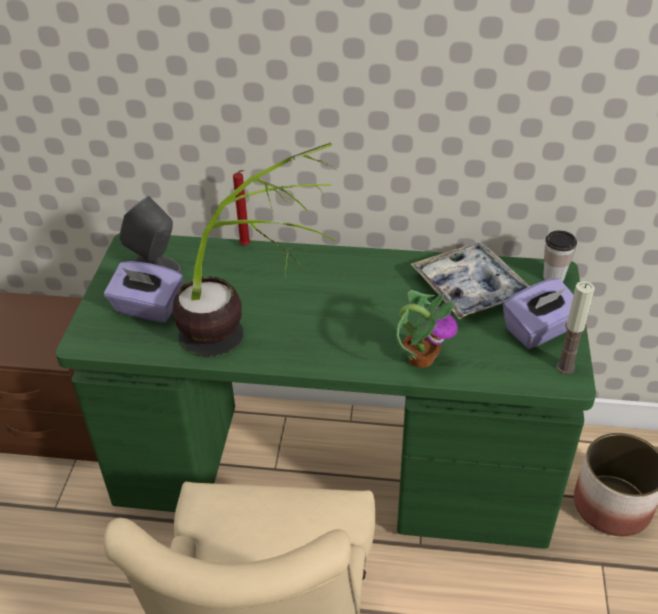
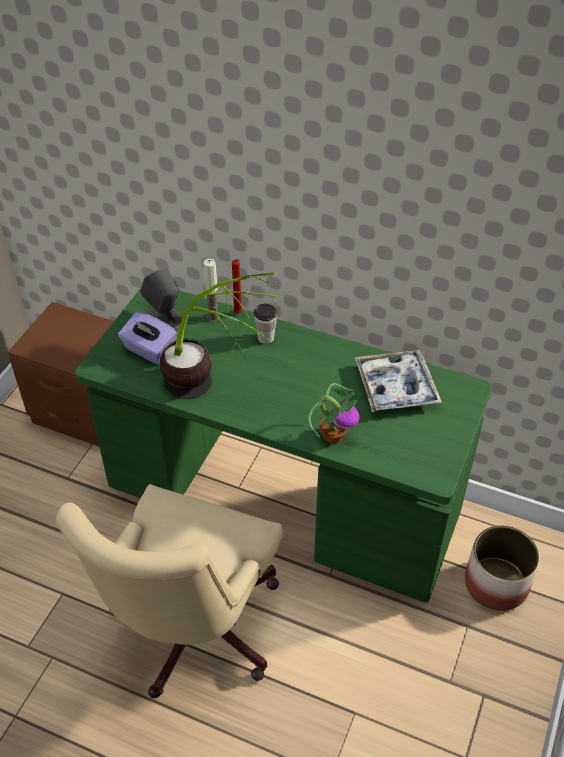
camera: 15 degrees right, 5 degrees up
purple tissue box [503,278,574,349] -> none
cup [543,230,577,282] -> cup moved to [254,304,277,344]
candle [556,281,595,374] -> candle moved to [204,259,220,322]

